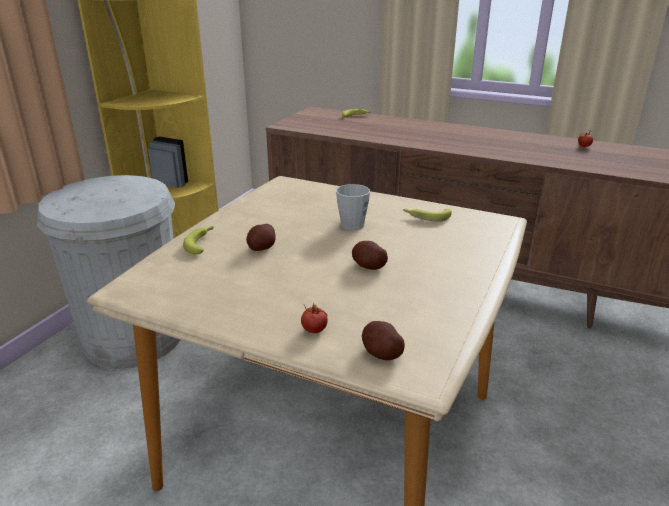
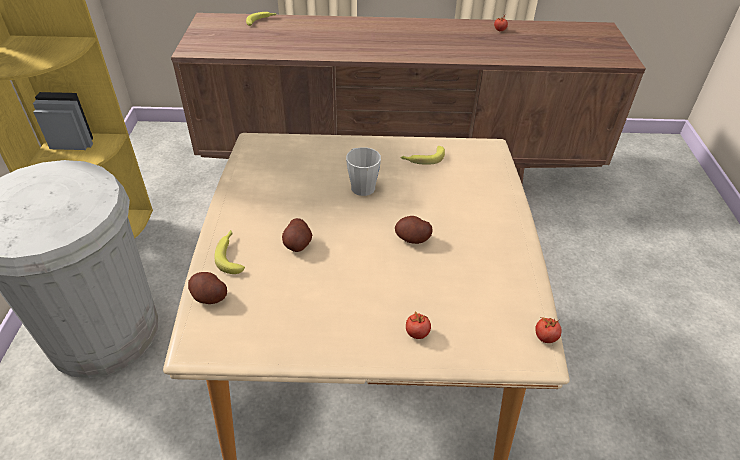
camera: 25 degrees left, 15 degrees up
potato [362,321,405,360] -> potato moved to [188,272,227,304]
none -> tomato [535,317,562,343]

